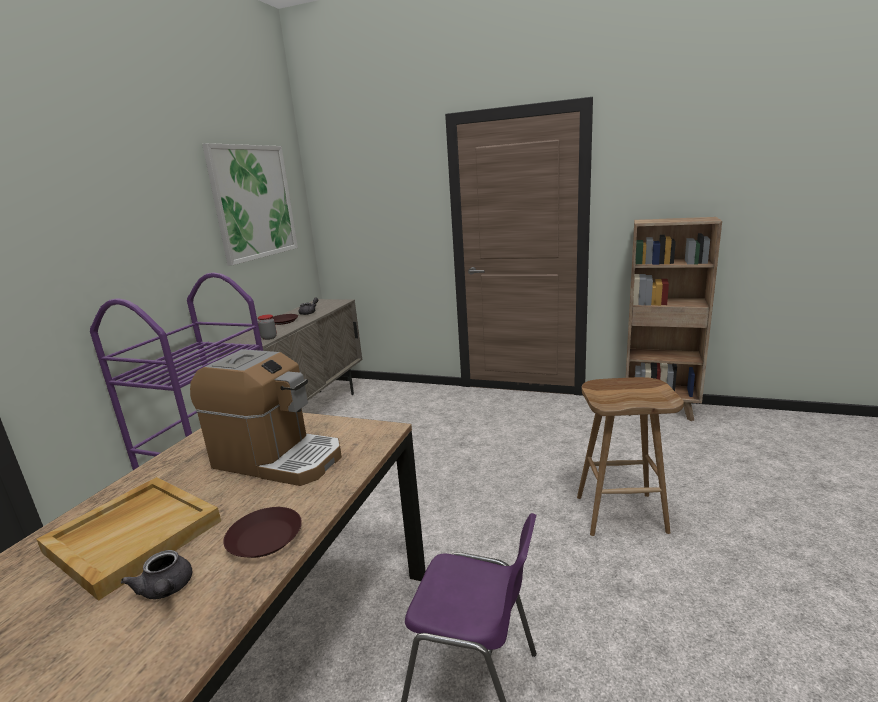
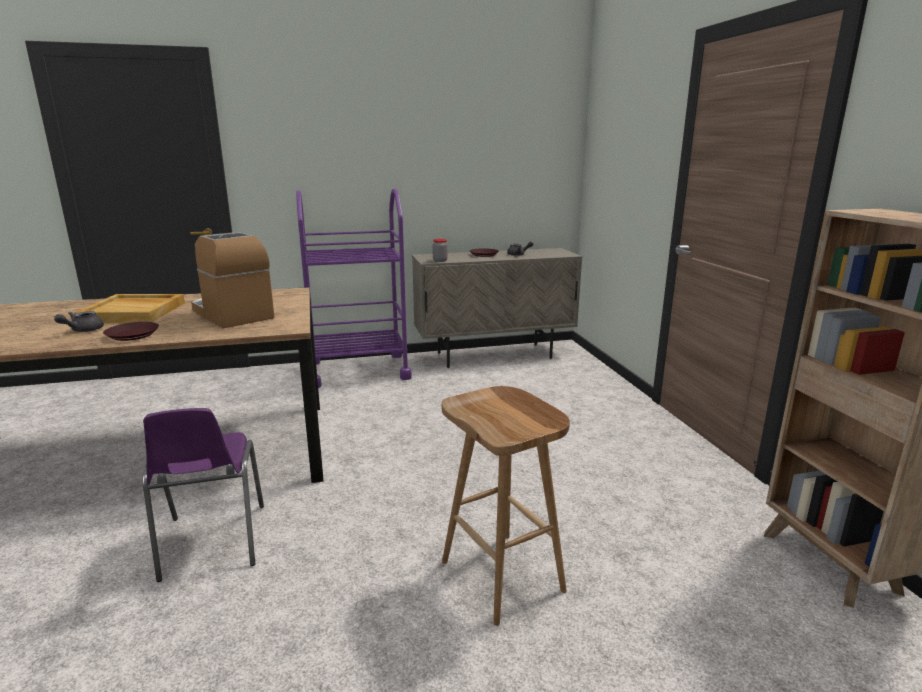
camera: 55 degrees right, 0 degrees up
coffee machine [190,349,342,486] -> coffee machine turned 150 degrees clockwise [191,232,274,328]
picture [202,143,298,266] -> none

